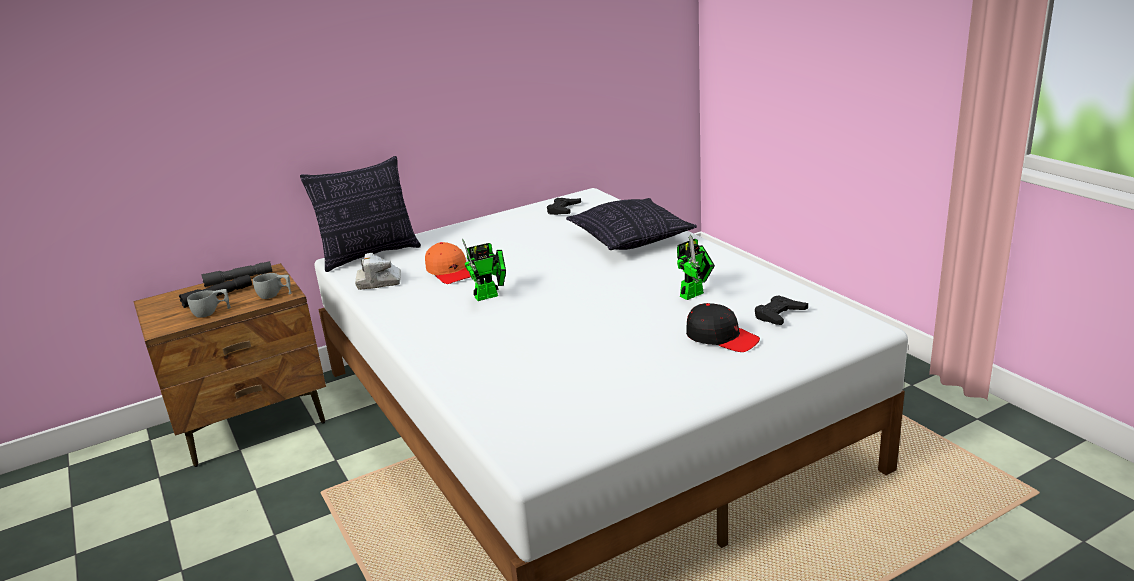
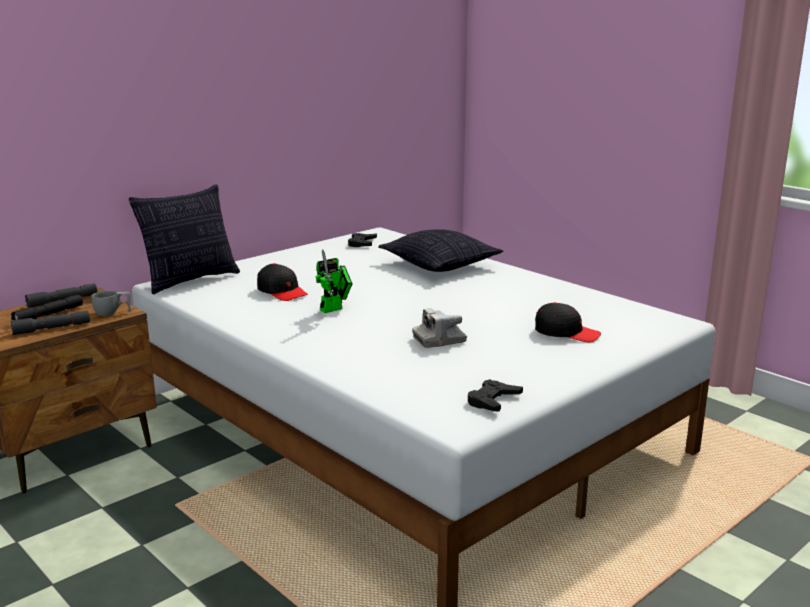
camera: 15 degrees left, 5 degrees down
grey cup [187,289,231,318] -> grey flashlight [11,311,90,335]
camera [355,253,401,290] -> camera moved to [413,308,467,348]
orange cap [425,242,471,284] -> black cap [257,263,308,301]
toy robot [677,234,715,300] -> none
black game controller [755,295,808,325] -> black game controller moved to [468,379,523,411]

